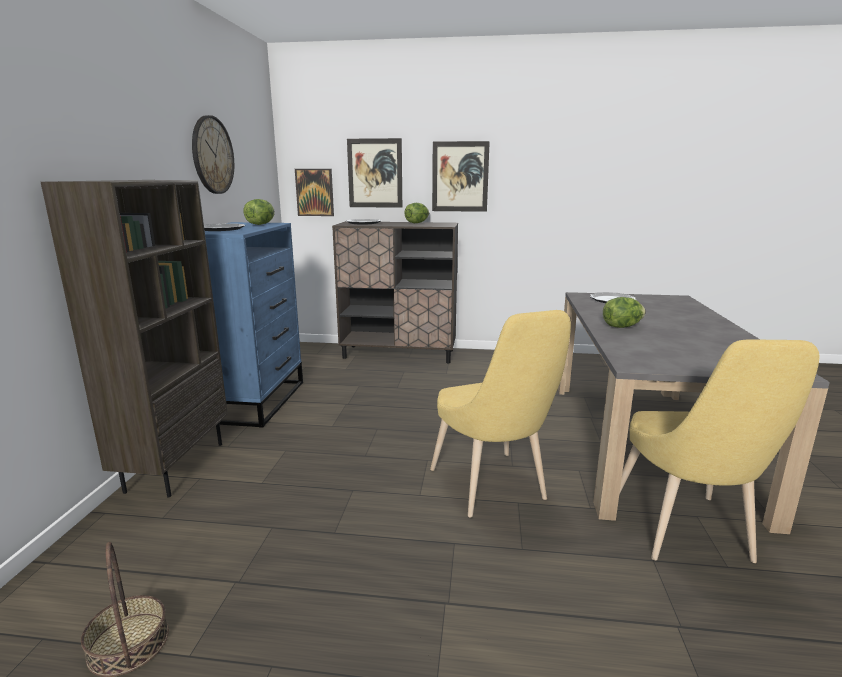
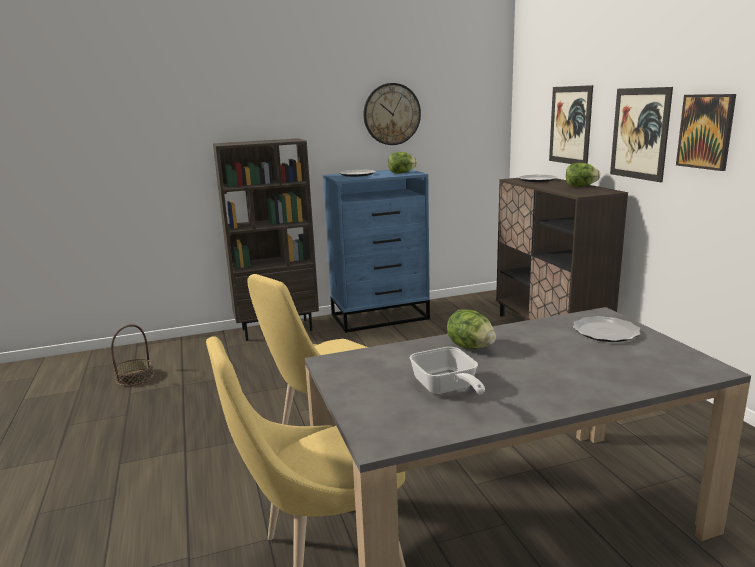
camera: 65 degrees right, 0 degrees up
picture [295,169,334,216] -> picture moved to [676,94,736,171]
none -> frying pan [410,347,485,394]

